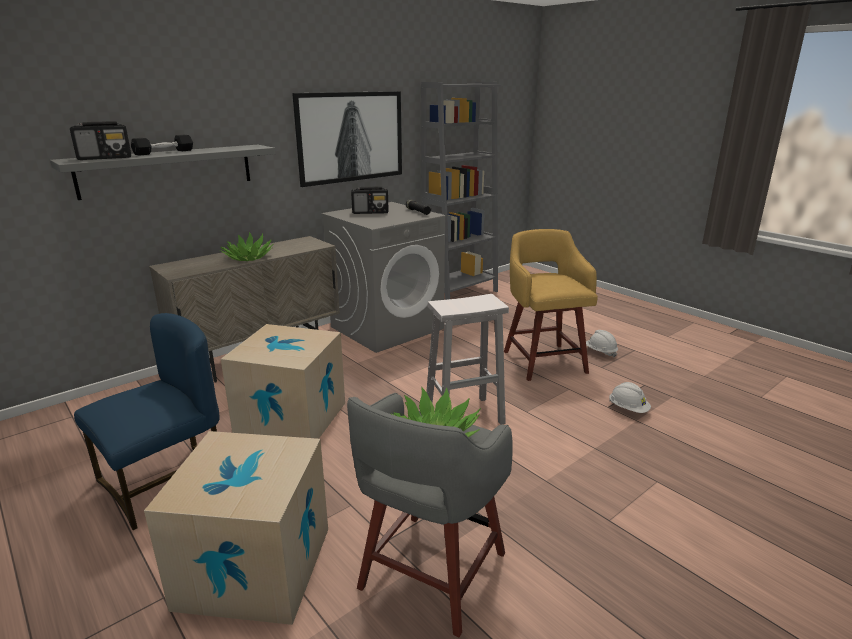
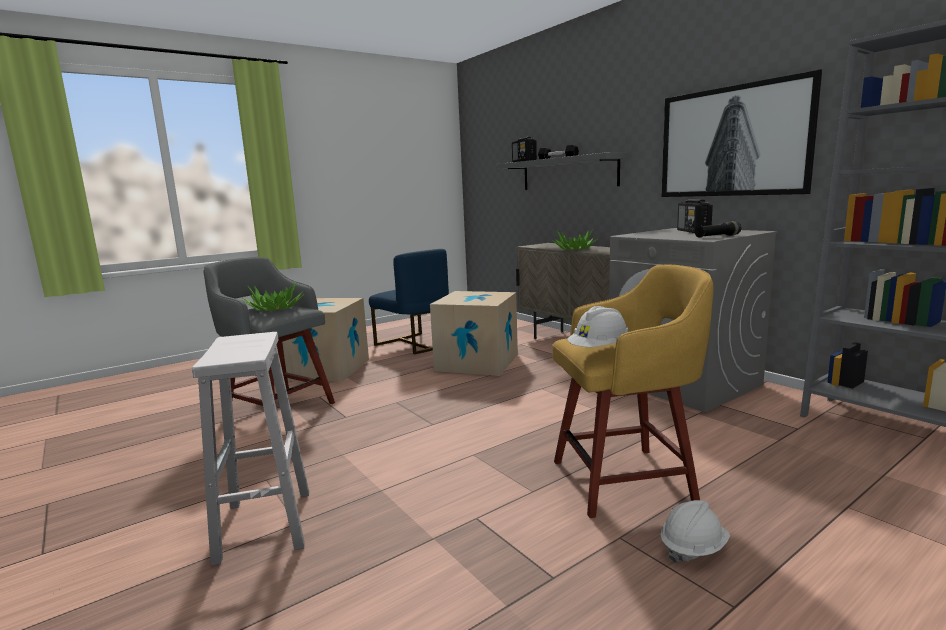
camera: 95 degrees right, 10 degrees down
white stool [426,294,509,425] -> white stool moved to [192,332,309,566]
white hard hat [609,382,651,413] -> white hard hat moved to [568,306,628,347]

